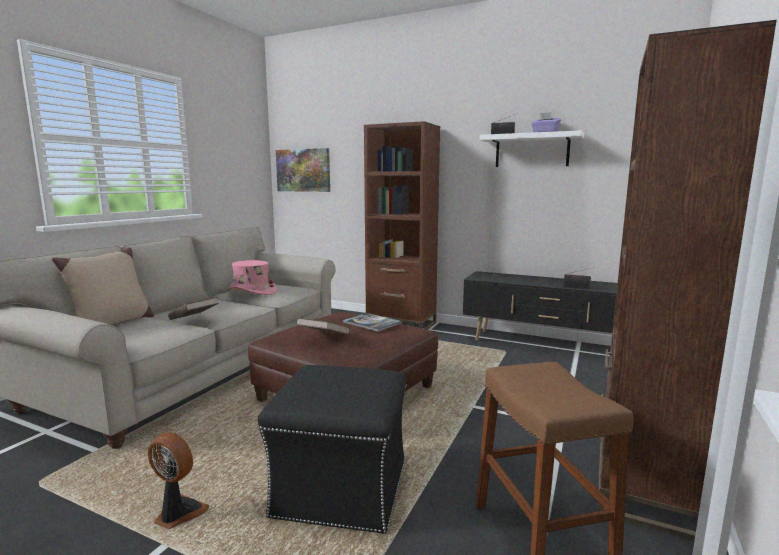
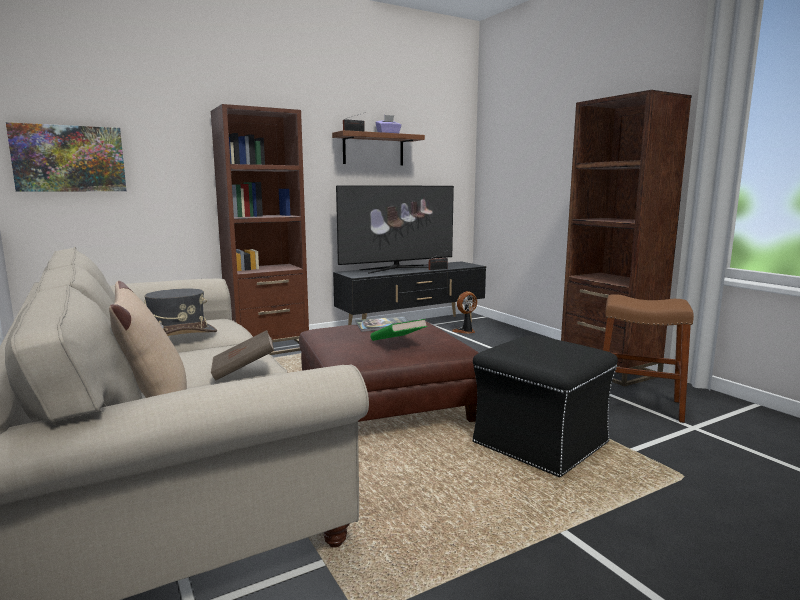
camera: 55 degrees left, 0 degrees up
fan [148,432,210,529] -> fan moved to [452,291,477,334]
pink hat [227,260,277,295] -> grey hat [144,289,217,336]
brown book [296,318,350,335] -> green book [371,319,427,341]
white shelf [480,130,584,167] -> brown shelf [332,130,425,165]
none -> television [336,185,454,274]

